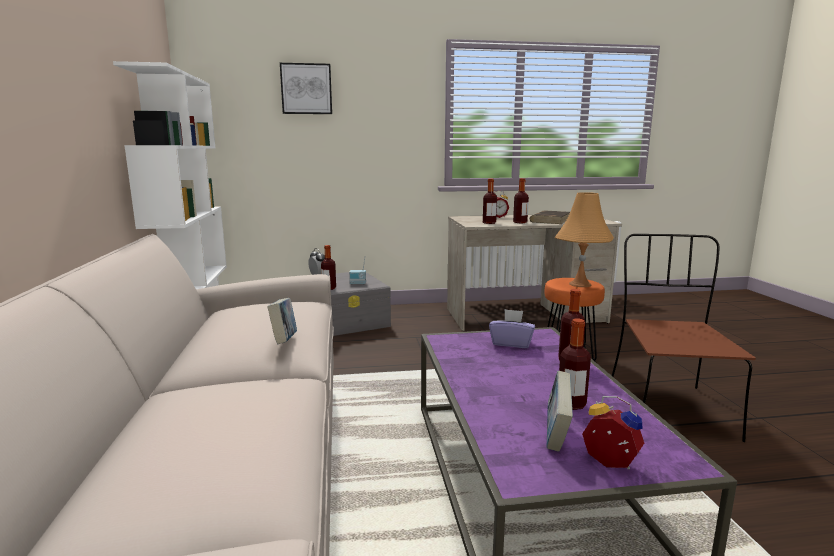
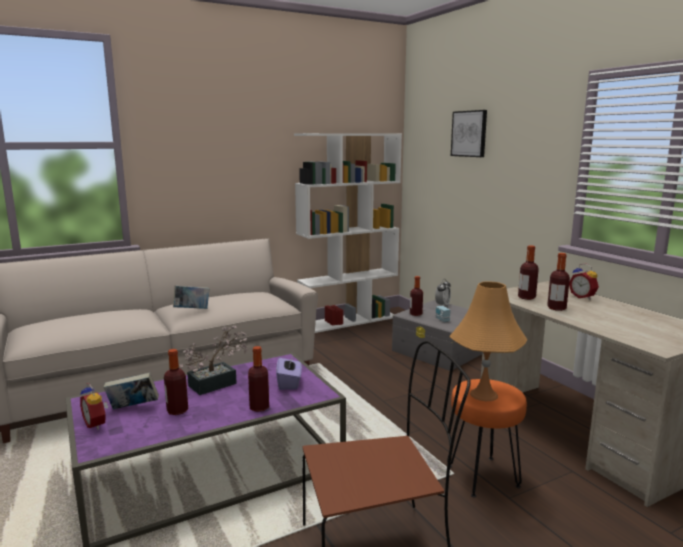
camera: 70 degrees right, 0 degrees up
brown book [529,210,570,224] -> none
alarm clock [582,396,644,469] -> alarm clock turned 120 degrees clockwise [80,383,108,430]
none -> potted plant [179,326,247,395]

